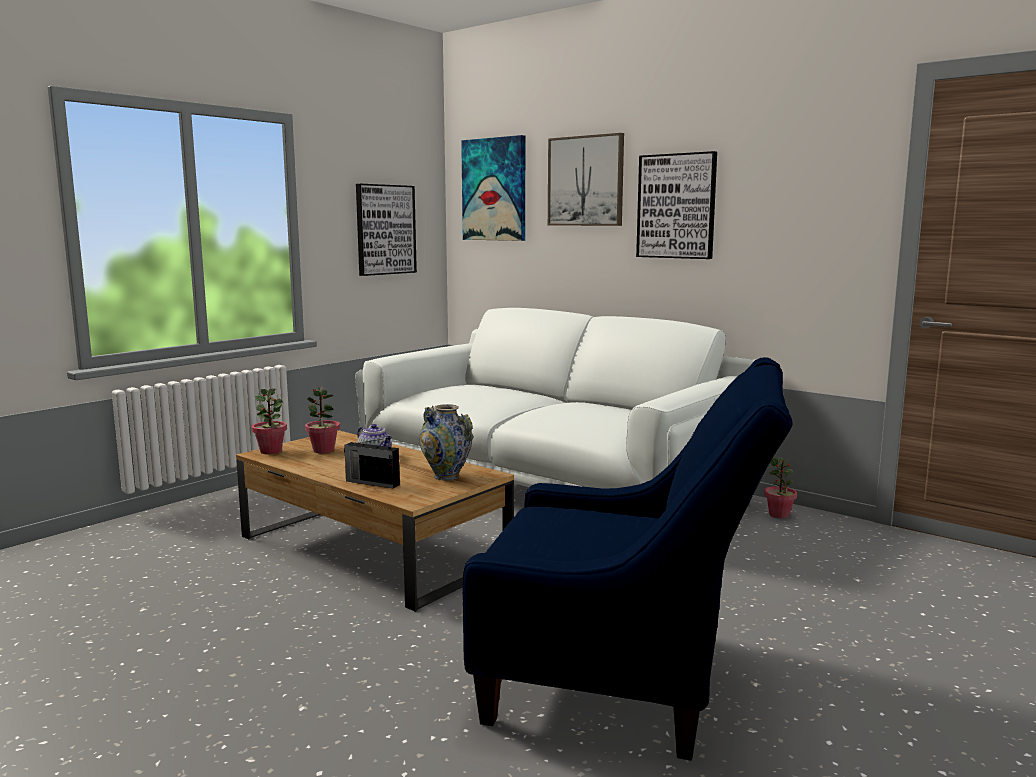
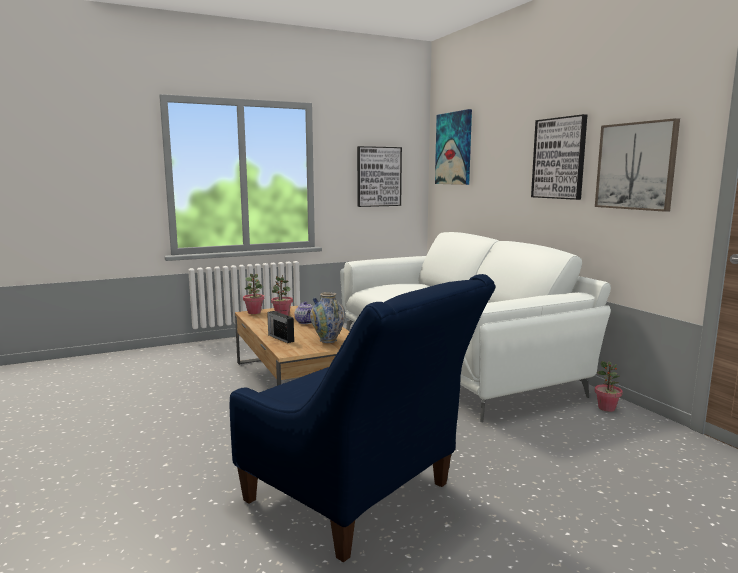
camera: 25 degrees right, 0 degrees up
picture [548,133,624,226] -> picture moved to [595,118,680,212]

